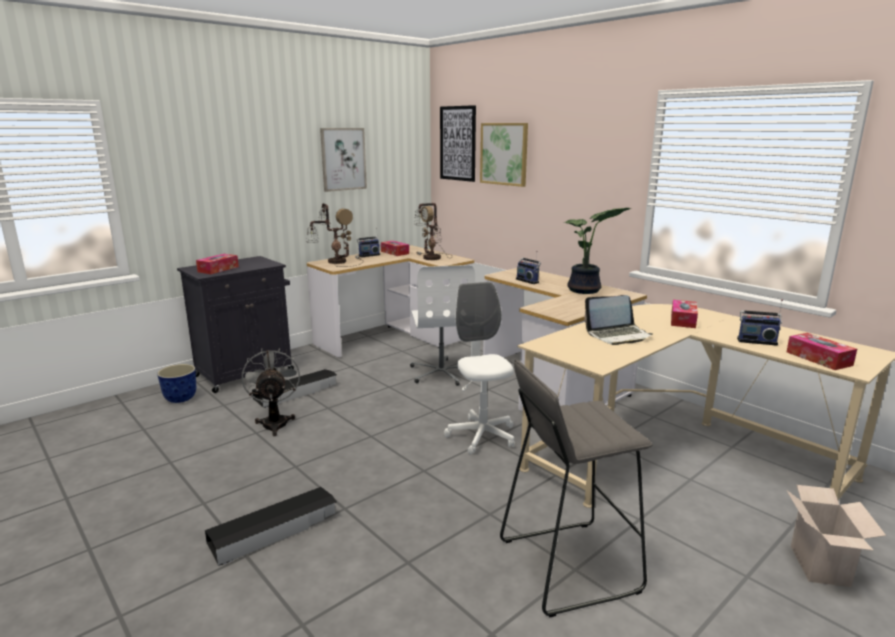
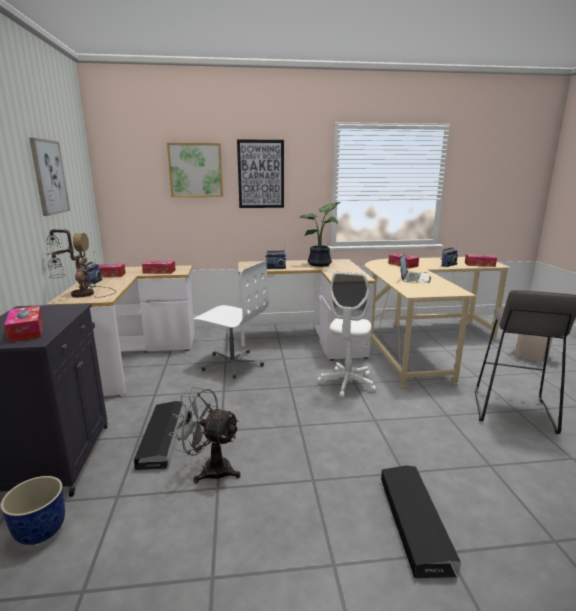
camera: 55 degrees left, 0 degrees up
table lamp [414,203,453,260] -> tissue box [142,261,176,274]
picture [440,105,476,182] -> picture moved to [237,139,284,208]
white office chair [444,282,515,455] -> white office chair turned 90 degrees counterclockwise [318,272,376,398]

